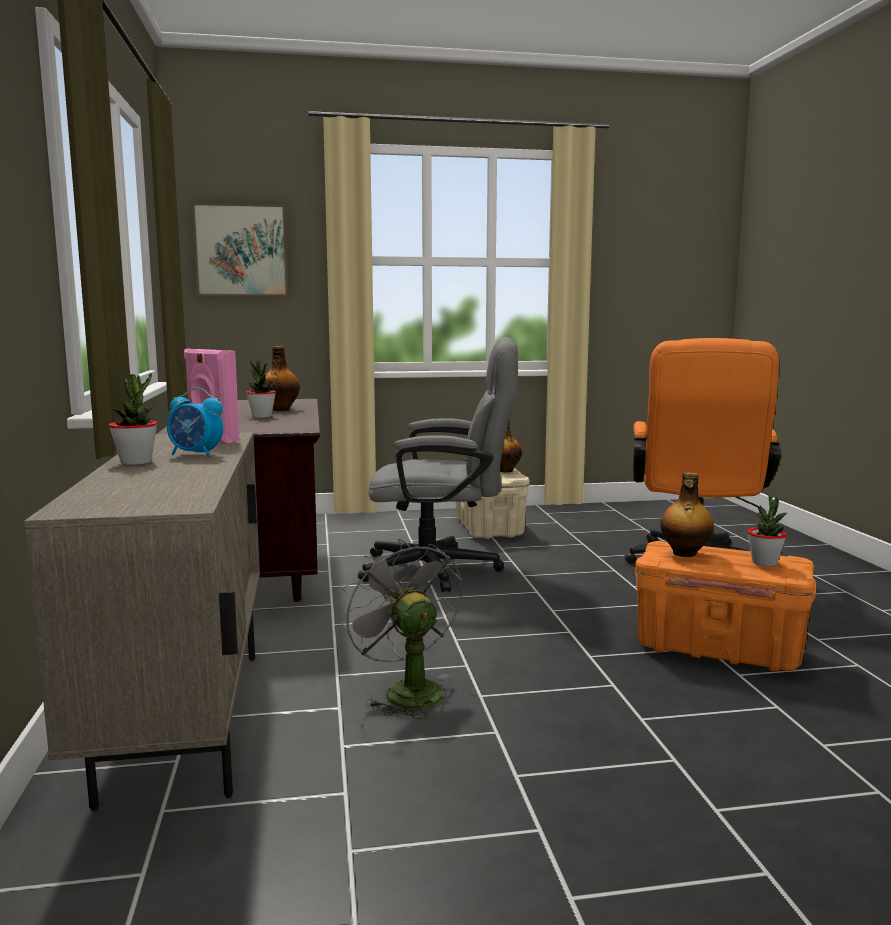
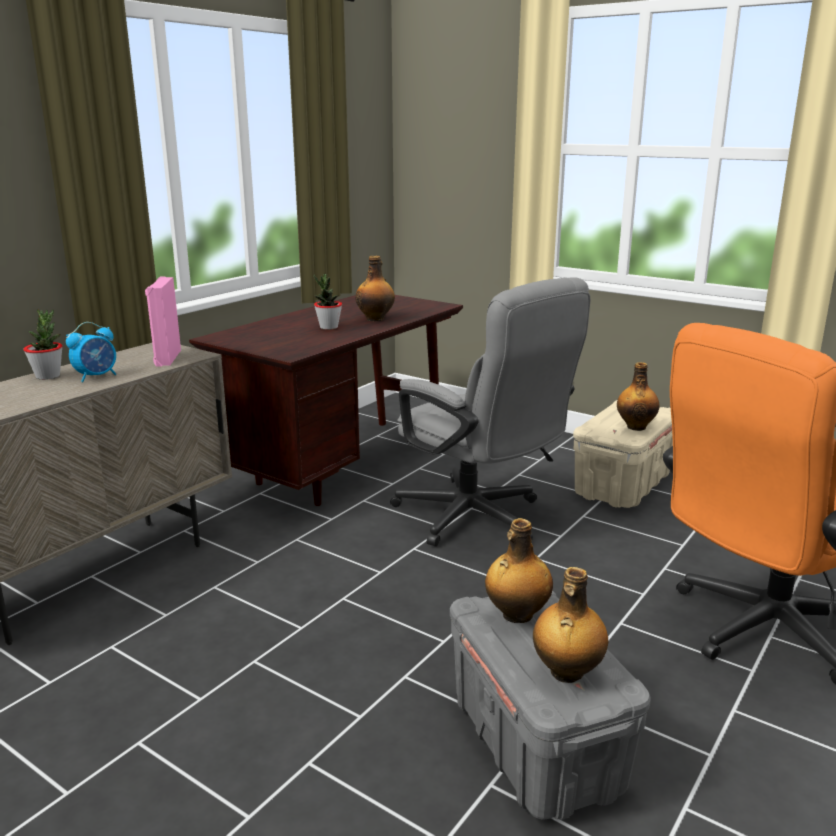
camera: 45 degrees right, 10 degrees up
alarm clock [167,387,223,457] -> alarm clock turned 105 degrees counterclockwise [66,322,116,382]
picture [192,203,289,297] -> none
grey fan [341,539,462,719] -> none
orange storage box [635,541,816,672] -> grey storage box [450,590,651,820]
potted plant [747,494,787,566] -> bottle [533,567,609,683]

